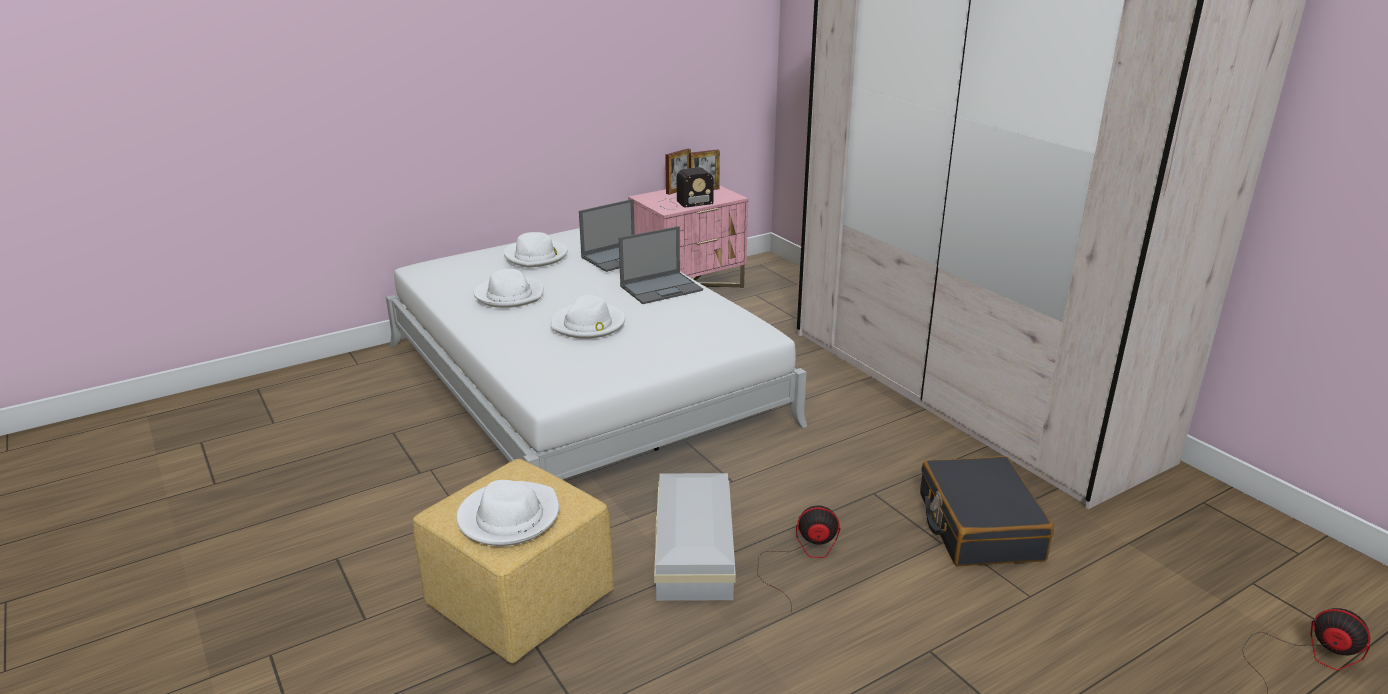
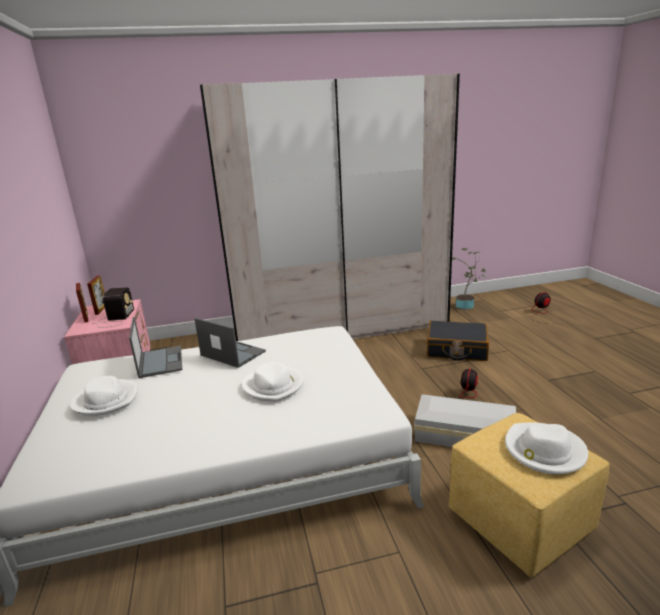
camera: 70 degrees left, 5 degrees down
white hat [474,269,544,308] -> none
laptop [619,226,703,304] -> laptop turned 45 degrees counterclockwise [194,318,266,368]
none -> potted plant [452,248,486,309]

